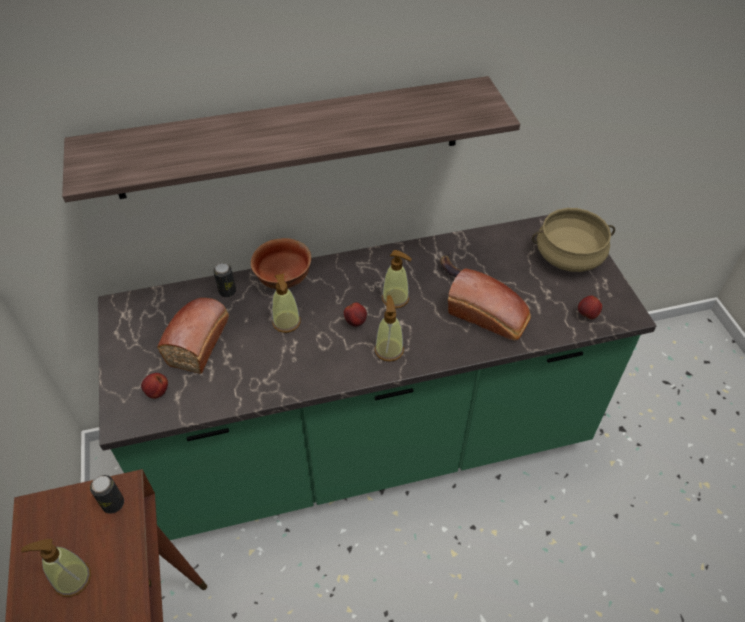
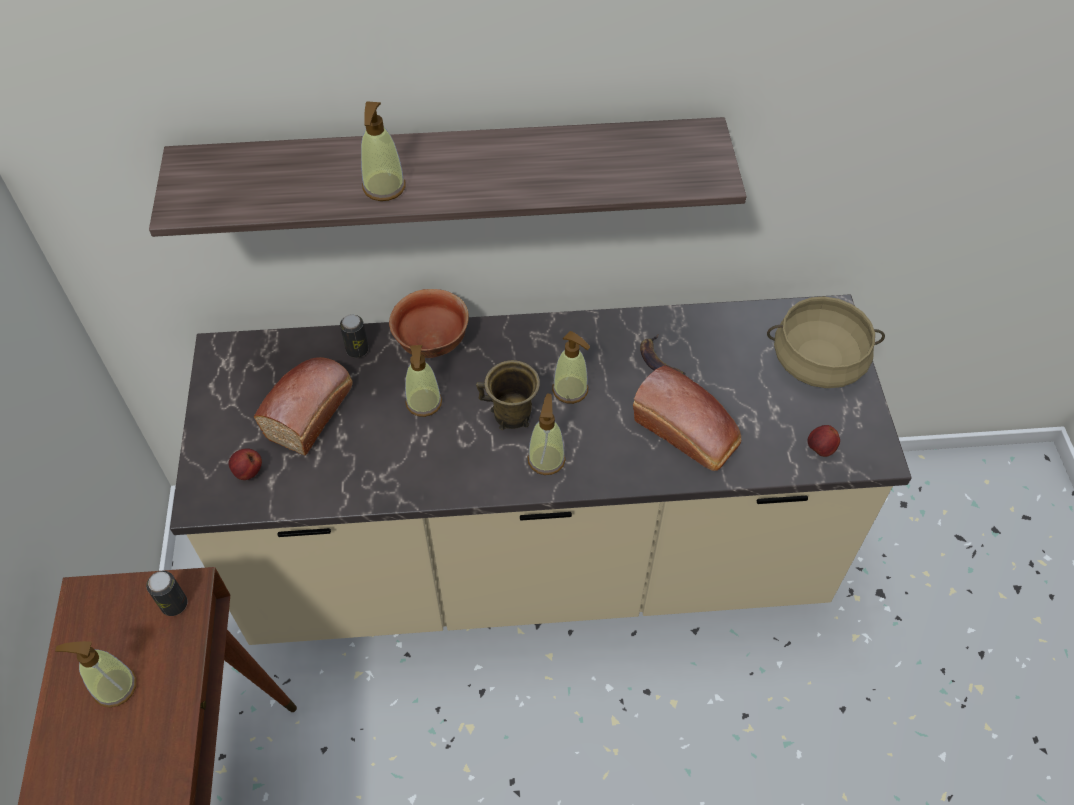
camera: 10 degrees right, 5 degrees up
green counter [98,215,656,540] -> beige counter [170,294,911,645]
apple [344,302,367,327] -> brown mug [476,360,540,430]
none -> soap dispenser [361,101,406,201]

